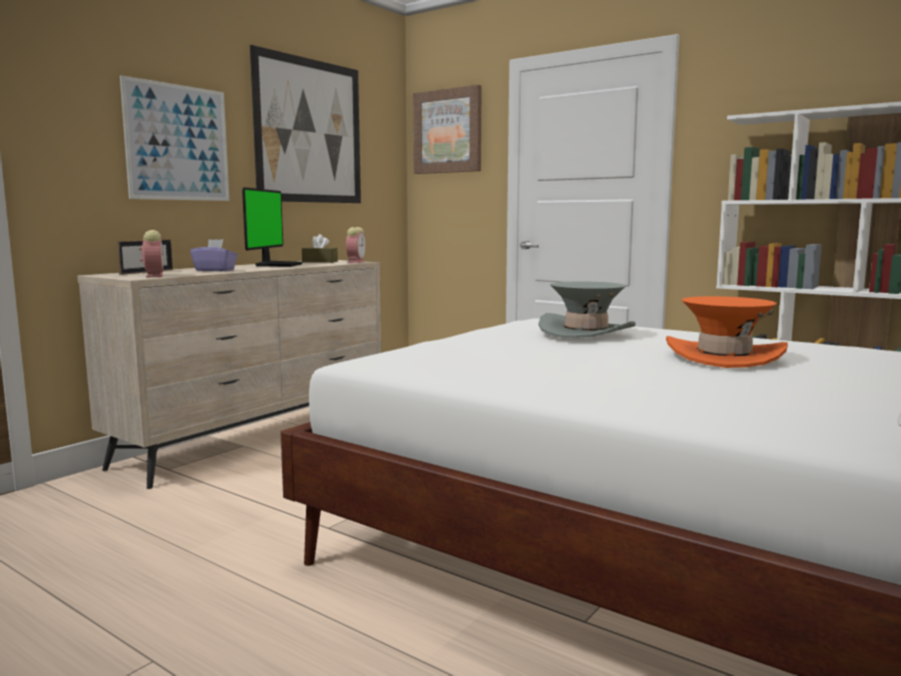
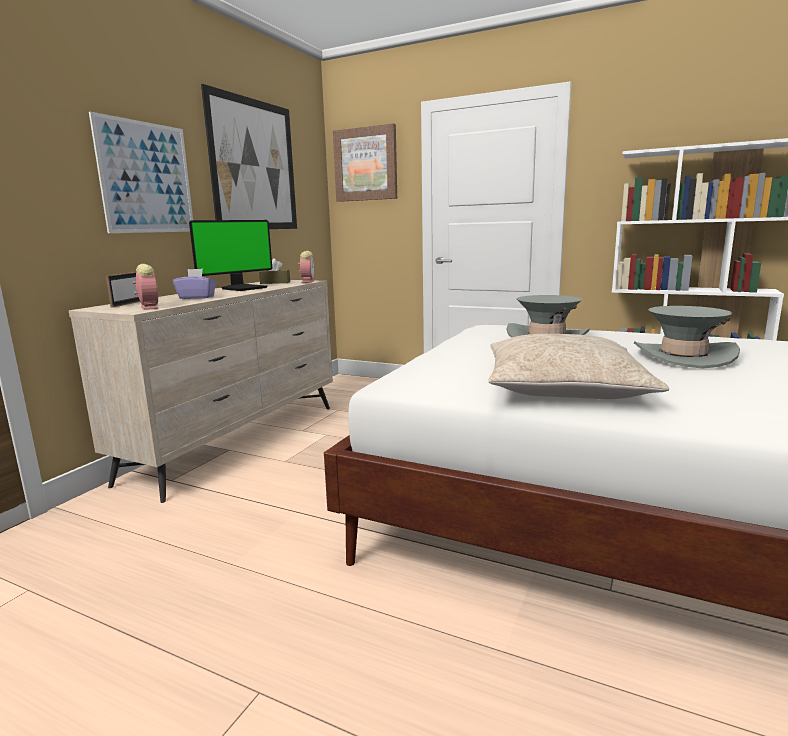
camera: 10 degrees left, 5 degrees up
monitor [242,187,303,267] -> monitor turned 45 degrees clockwise [189,220,272,291]
orange hat [666,296,788,368] -> grey hat [634,306,740,369]
none -> beige pillow [489,334,669,399]

